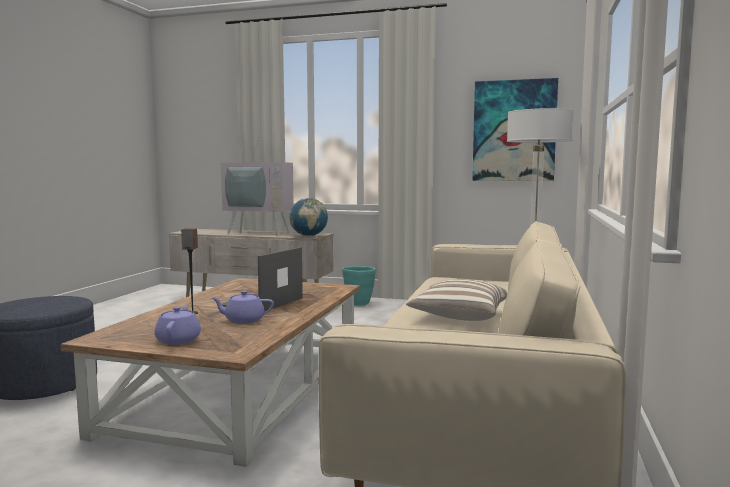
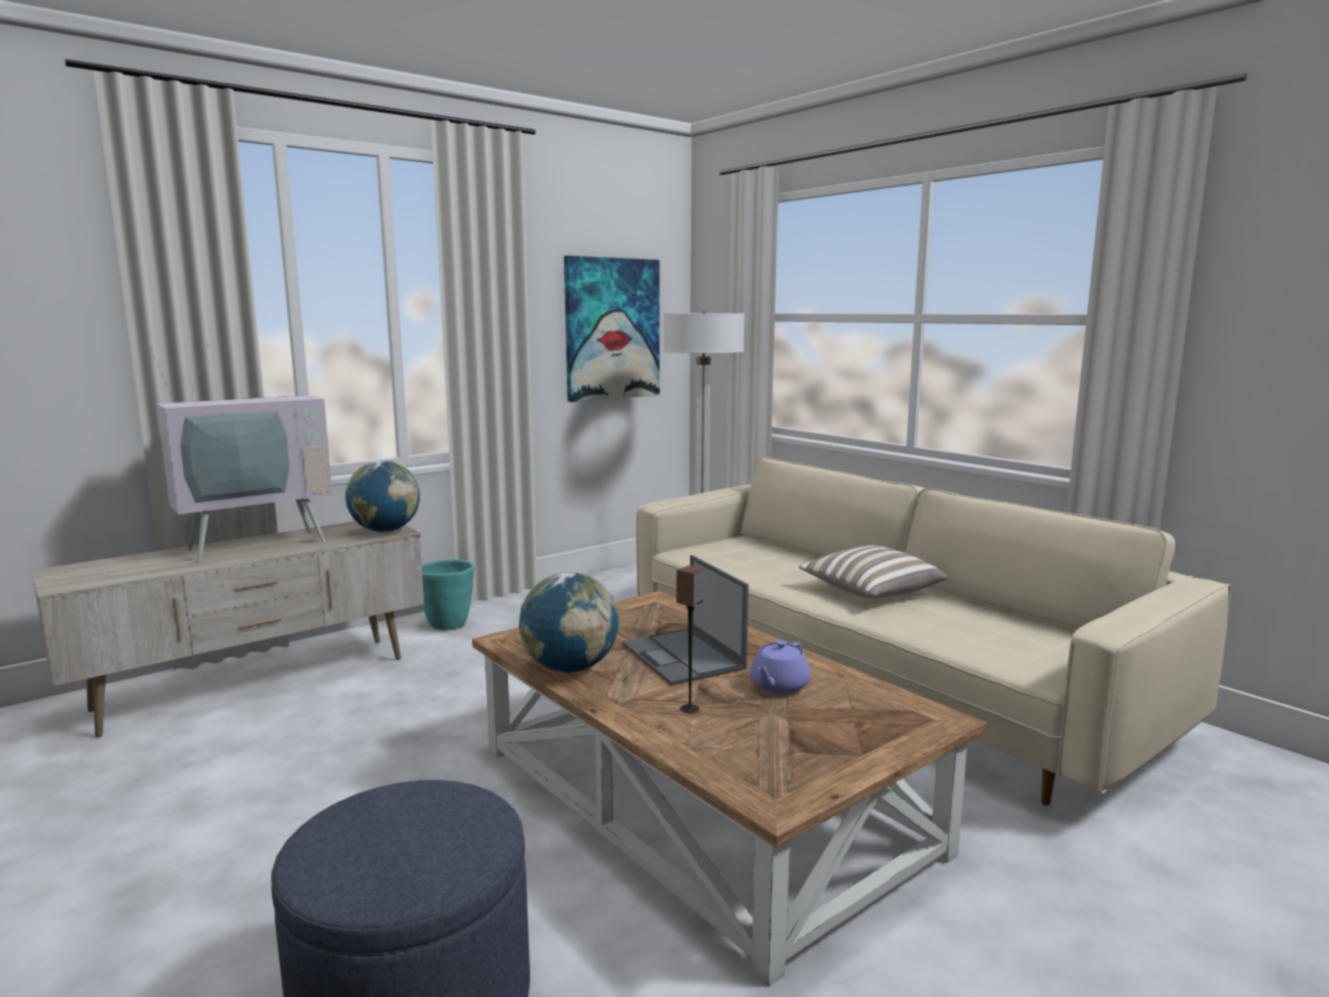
camera: 55 degrees left, 5 degrees up
purple teapot [154,305,201,345] -> none
none -> globe [519,573,619,673]

